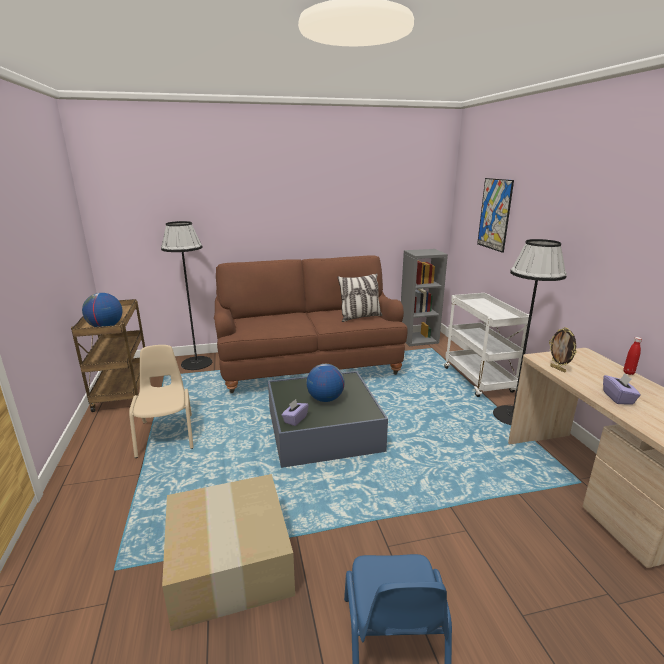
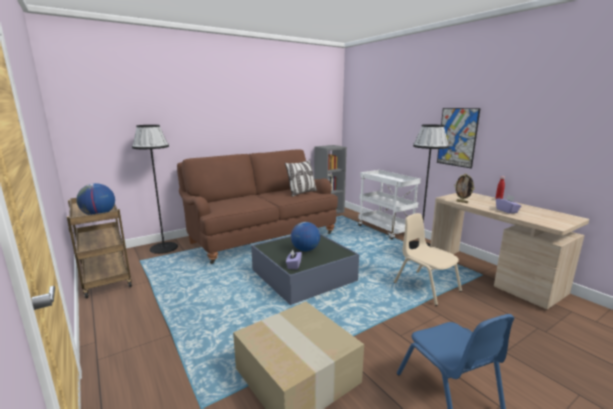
camera: 20 degrees left, 5 degrees down
beige chair [129,345,194,458] -> beige chair moved to [394,213,462,306]
picture [477,178,514,253] -> picture moved to [437,108,480,168]

